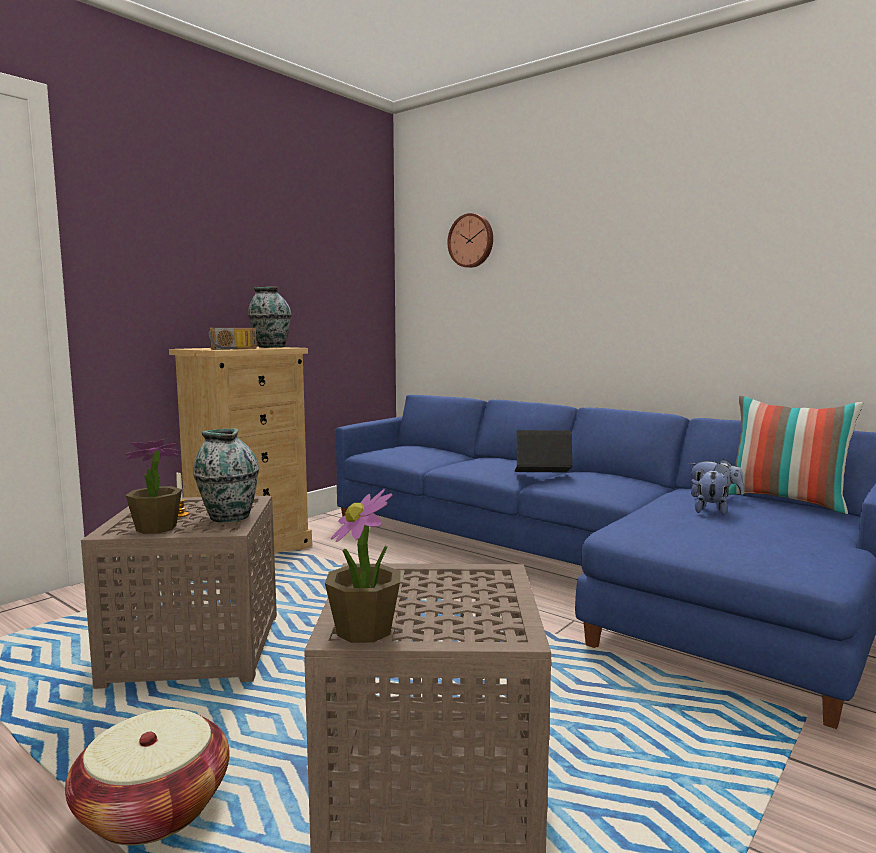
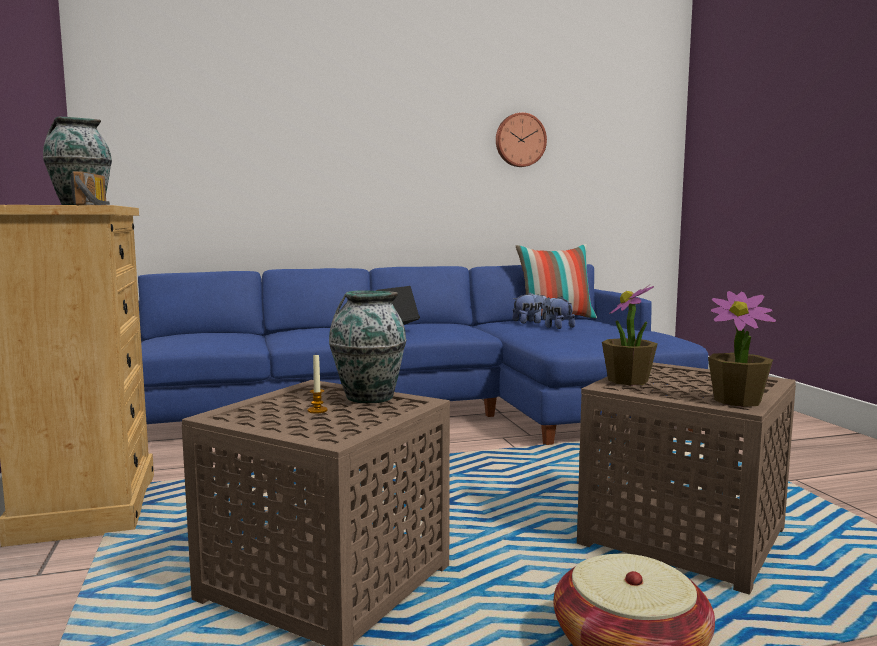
camera: 55 degrees left, 0 degrees up
potted plant [125,439,182,534] -> potted plant moved to [602,284,658,385]
wall clock [447,213,493,268] -> wall clock moved to [496,112,547,167]

